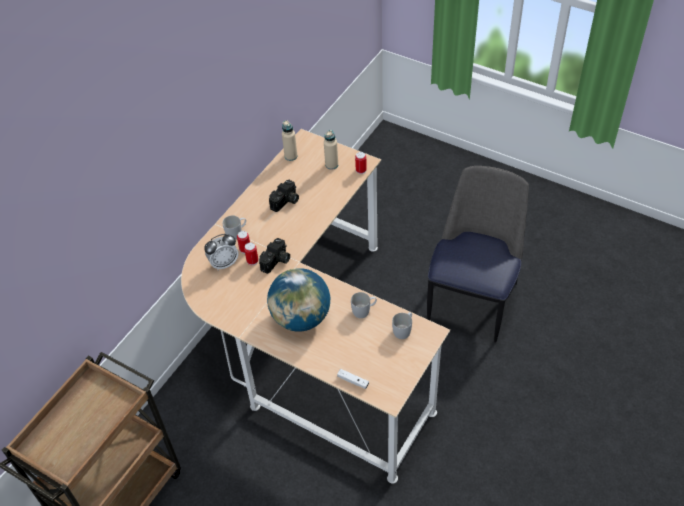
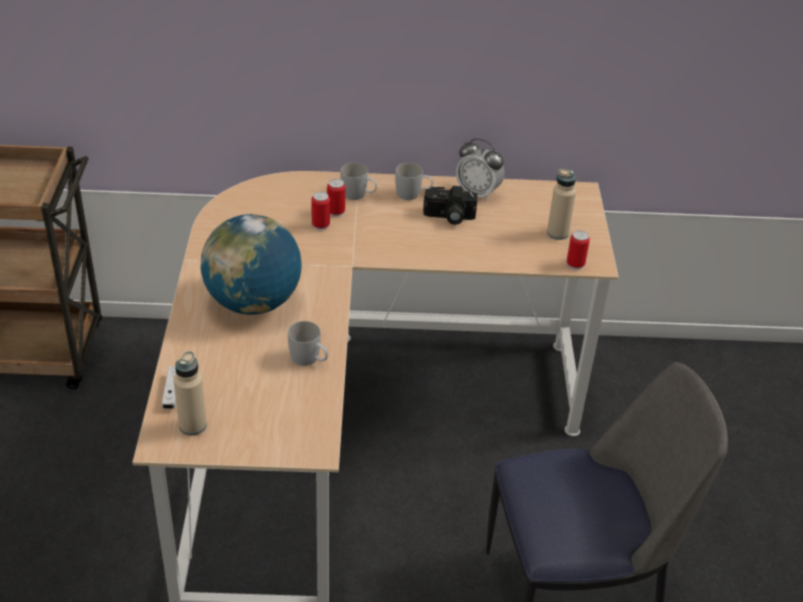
camera: 55 degrees right, 10 degrees down
alarm clock [204,234,239,271] -> alarm clock moved to [456,138,504,202]
camera [259,238,290,274] -> none
beige bottle [282,120,297,161] -> beige bottle moved to [173,351,207,436]
white mug [392,312,412,339] -> white mug moved to [395,163,433,200]

